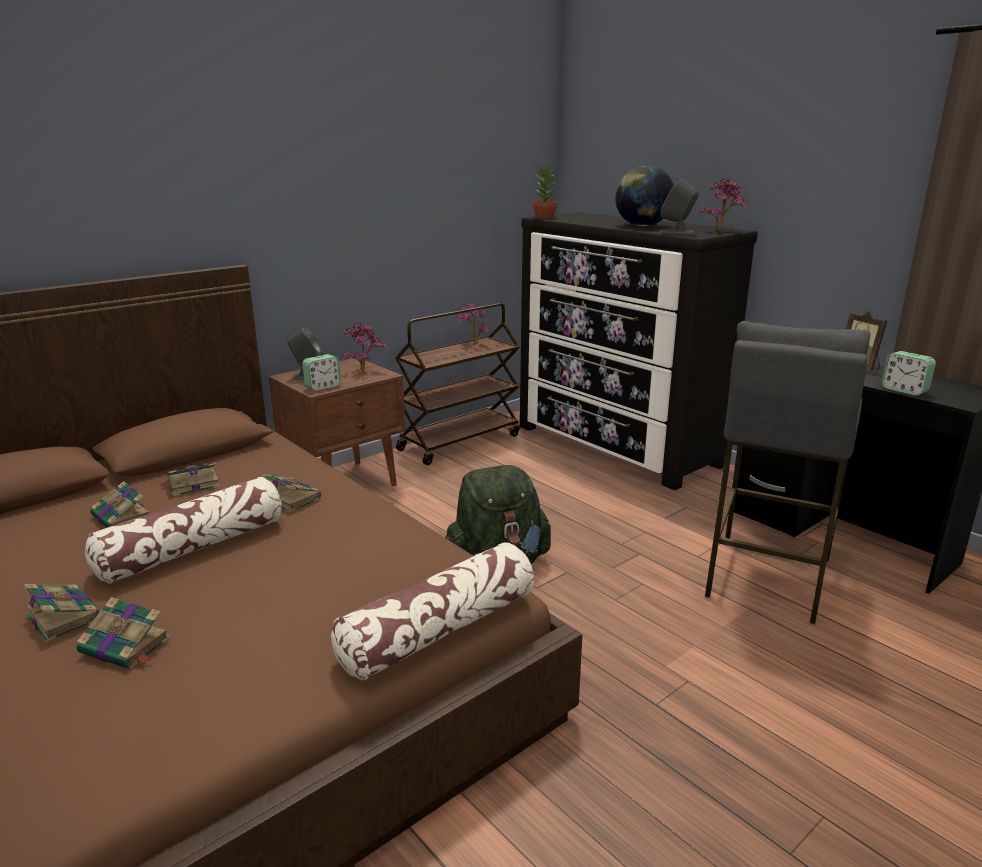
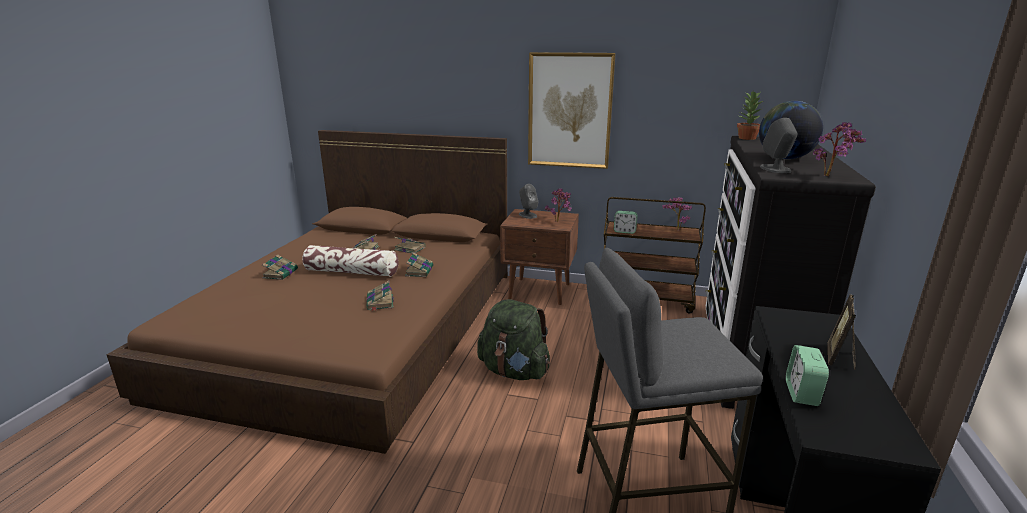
camera: 55 degrees right, 0 degrees up
book [77,597,170,669] -> book moved to [366,281,394,311]
alarm clock [302,354,341,391] -> alarm clock moved to [614,211,638,234]
pillow [331,543,534,680] -> none
none -> picture [528,52,616,169]

